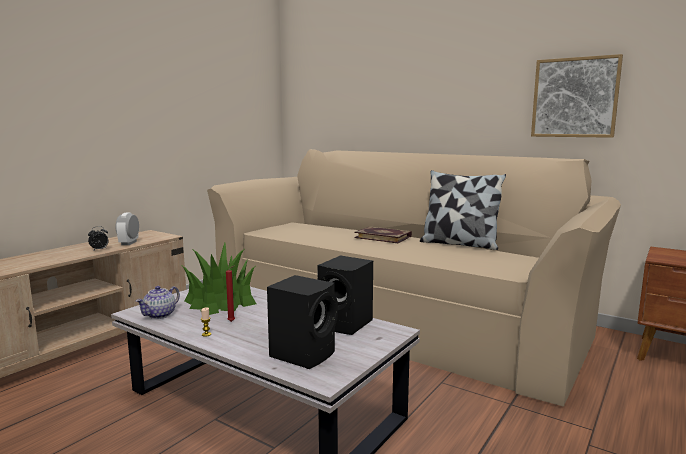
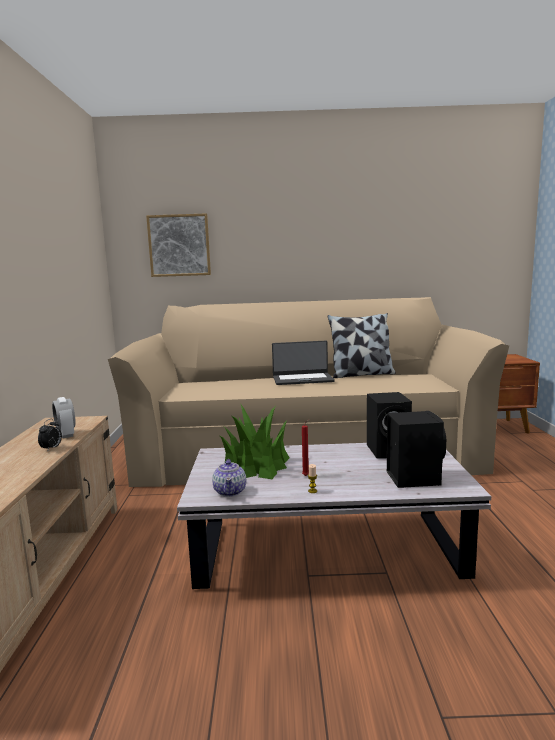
camera: 35 degrees left, 0 degrees up
book [354,226,412,243] -> laptop [272,341,335,385]
picture [531,54,623,138] -> picture moved to [146,213,211,277]

